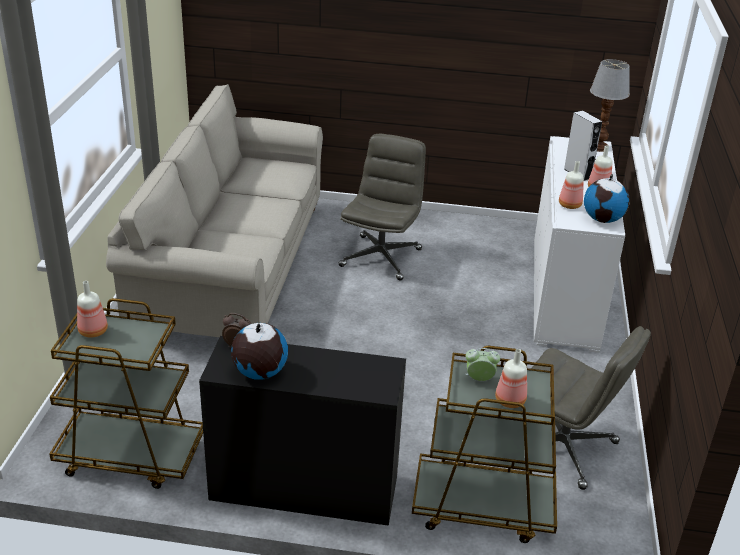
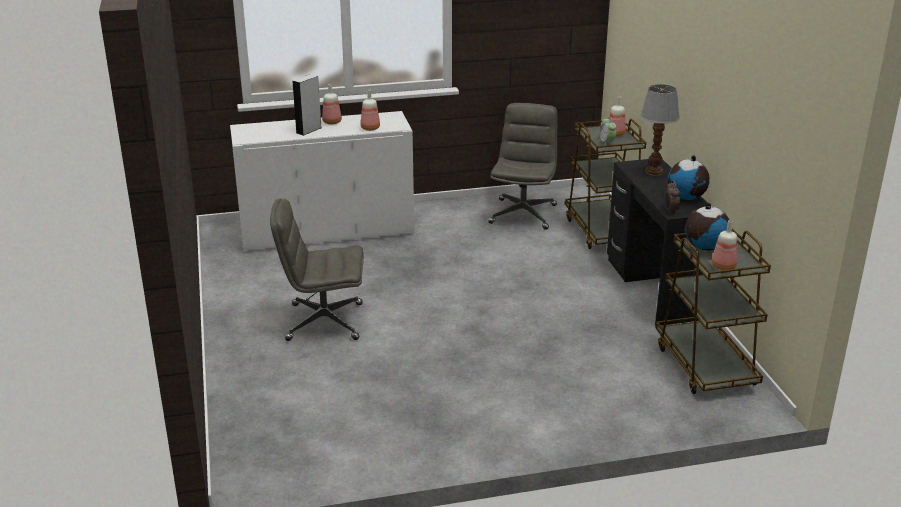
camera: 110 degrees left, 5 degrees down
beige sofa [106,84,323,337] -> none
globe [584,174,630,223] -> globe moved to [685,203,729,251]
table lamp [590,59,630,152] -> table lamp moved to [640,84,680,176]

